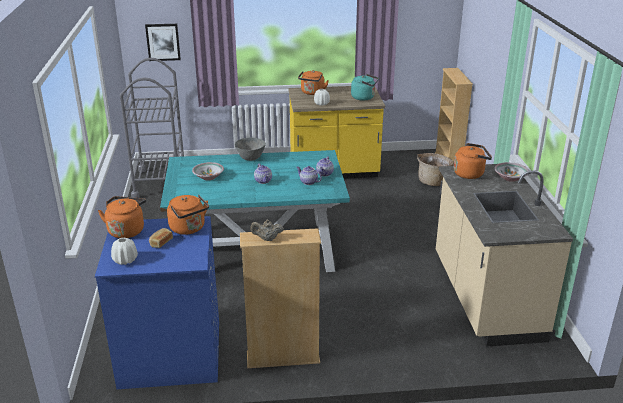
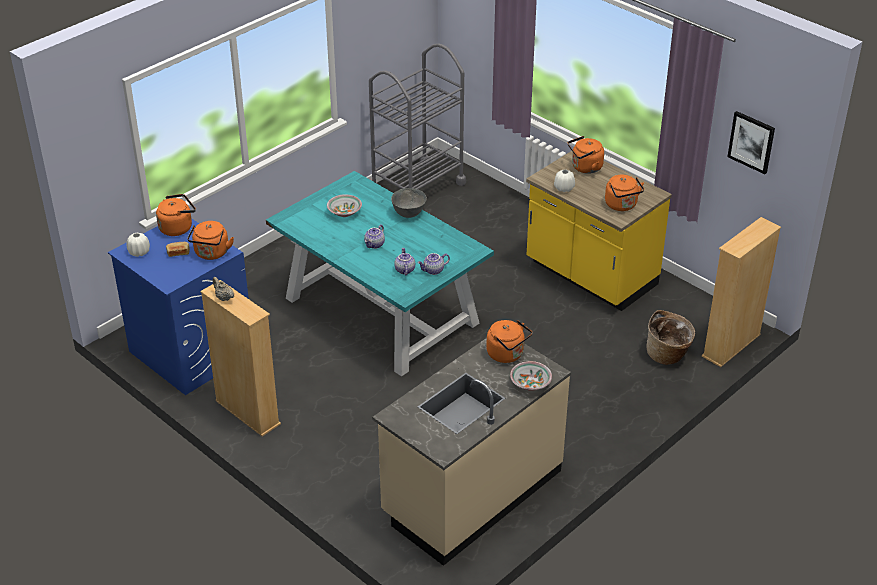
camera: 50 degrees right, 10 degrees up
picture [145,24,181,61] -> picture moved to [727,111,775,174]
turquoise kettle [351,74,379,101] -> orange kettle [605,175,644,211]

